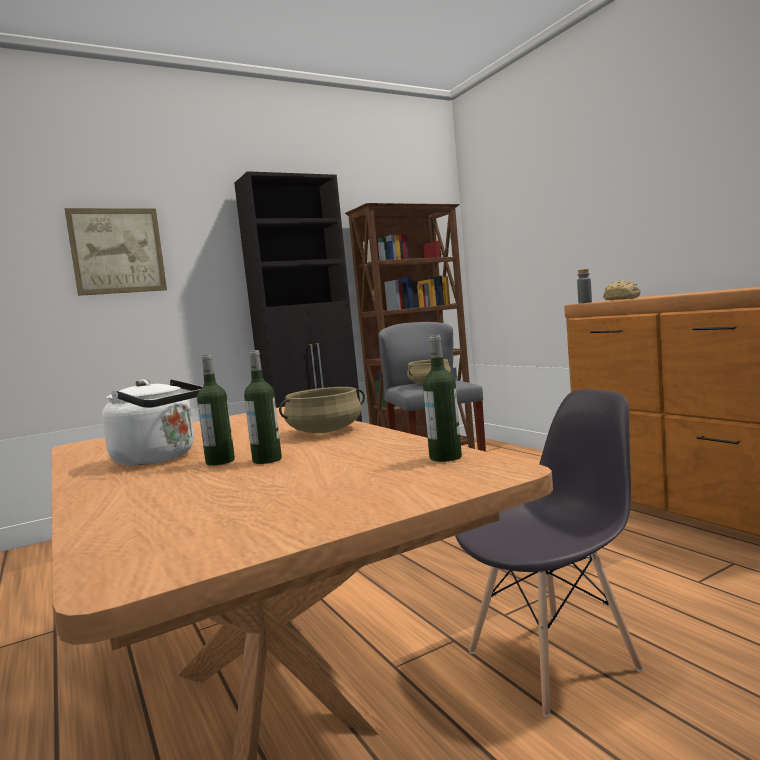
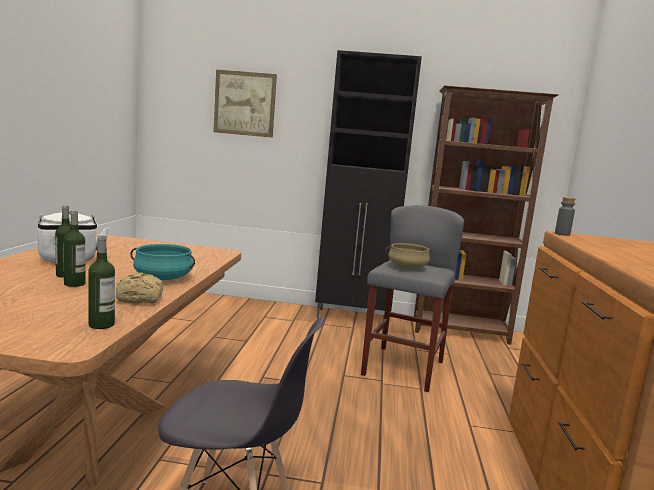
camera: 35 degrees right, 5 degrees up
beige cooking pot [279,387,365,433] -> turquoise cooking pot [130,244,195,280]
bread [603,281,641,300] -> bread moved to [116,272,163,304]

